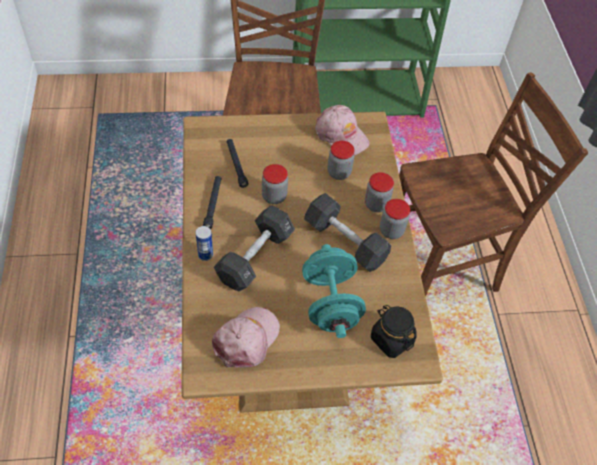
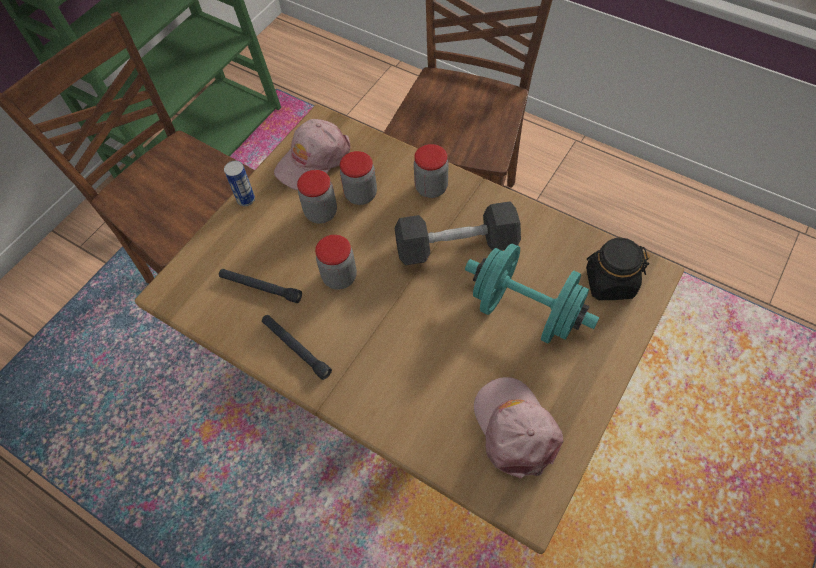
camera: 45 degrees left, 5 degrees up
can [196,226,213,261] -> can moved to [224,161,255,206]
black dumbbell [214,205,295,291] -> none
pink cap [315,105,370,156] -> pink cap turned 135 degrees clockwise [274,119,350,190]
jar [380,199,410,239] -> jar moved to [297,170,337,224]

